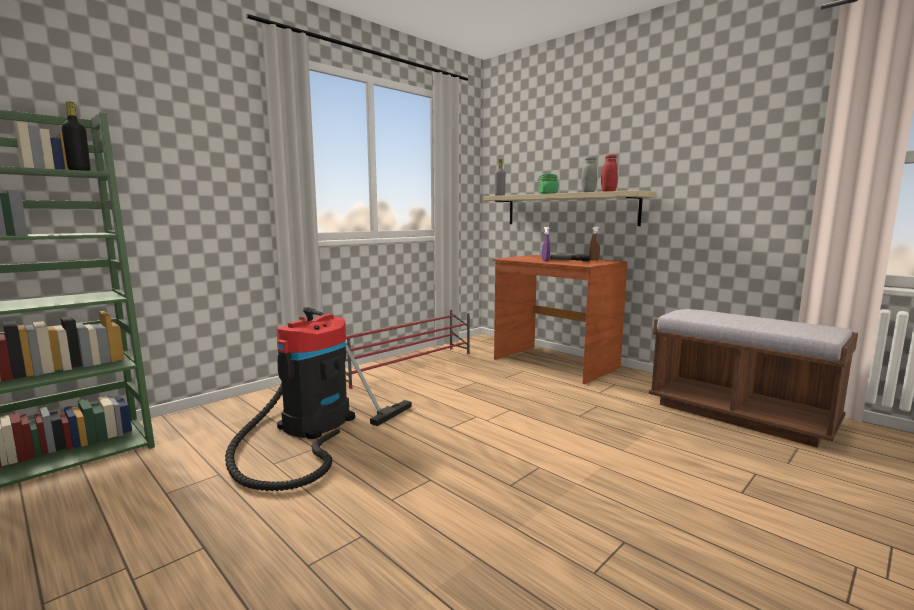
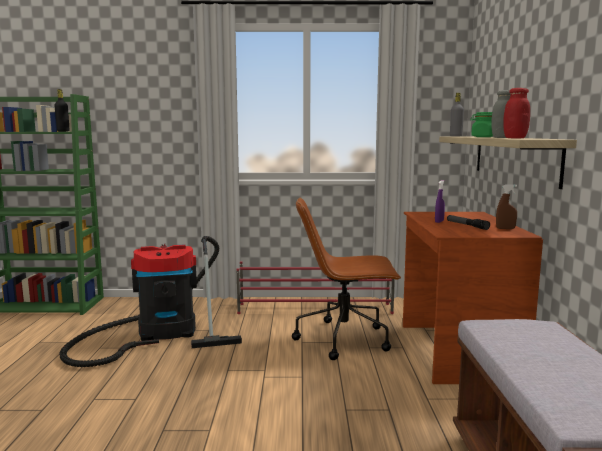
camera: 45 degrees right, 0 degrees up
none -> brown office chair [292,197,401,360]

